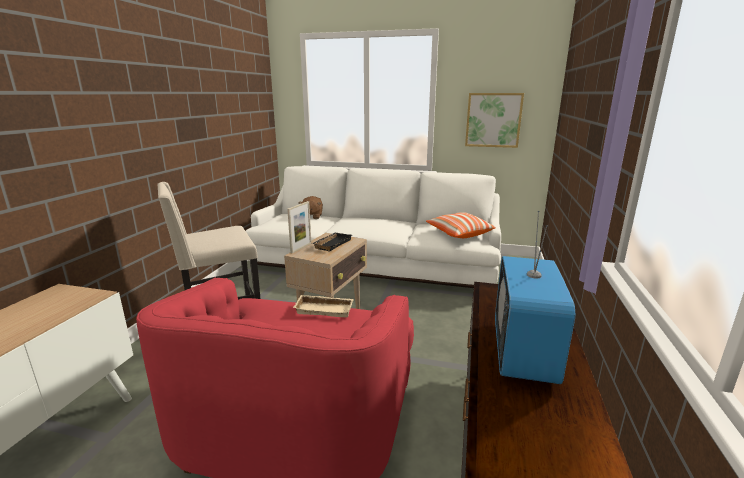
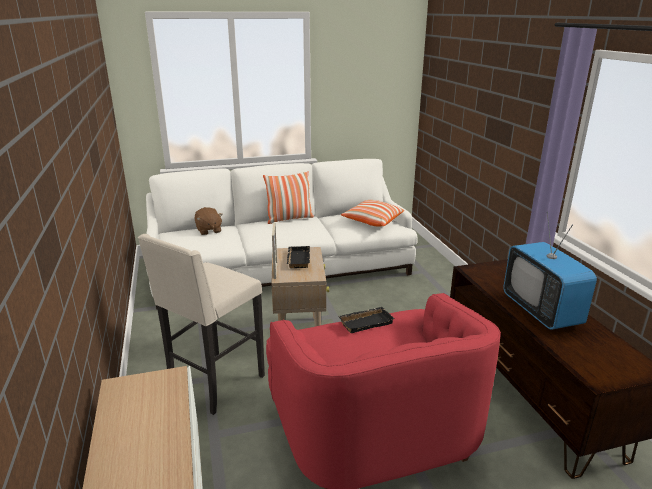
camera: 30 degrees left, 5 degrees up
beige tray [293,295,354,317] -> black tray [338,307,395,333]
picture [465,93,524,148] -> none
none -> pillow [263,171,314,224]

